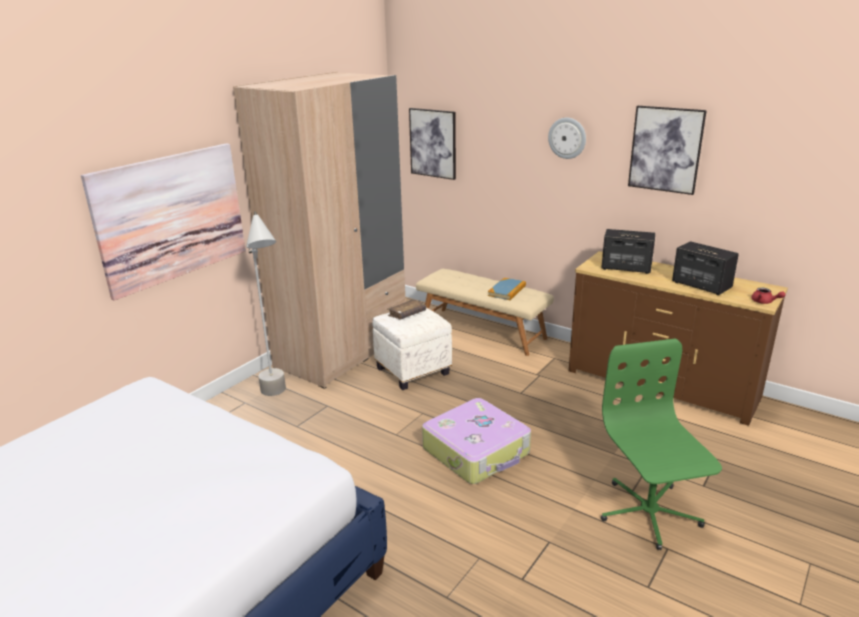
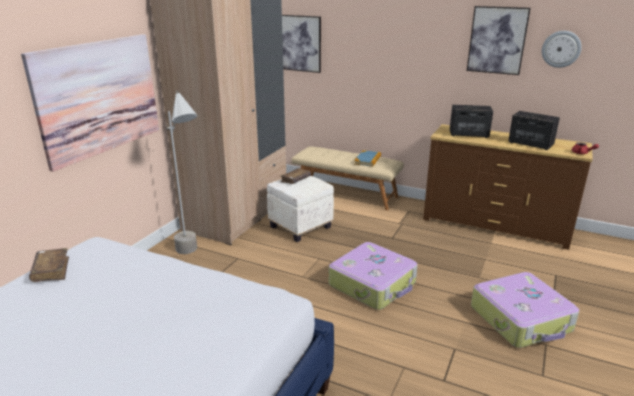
camera: 10 degrees left, 0 degrees up
wall clock [548,118,586,159] -> wall clock moved to [542,31,582,68]
green office chair [601,338,722,550] -> suitcase [471,272,580,348]
none -> brown book [29,248,69,282]

